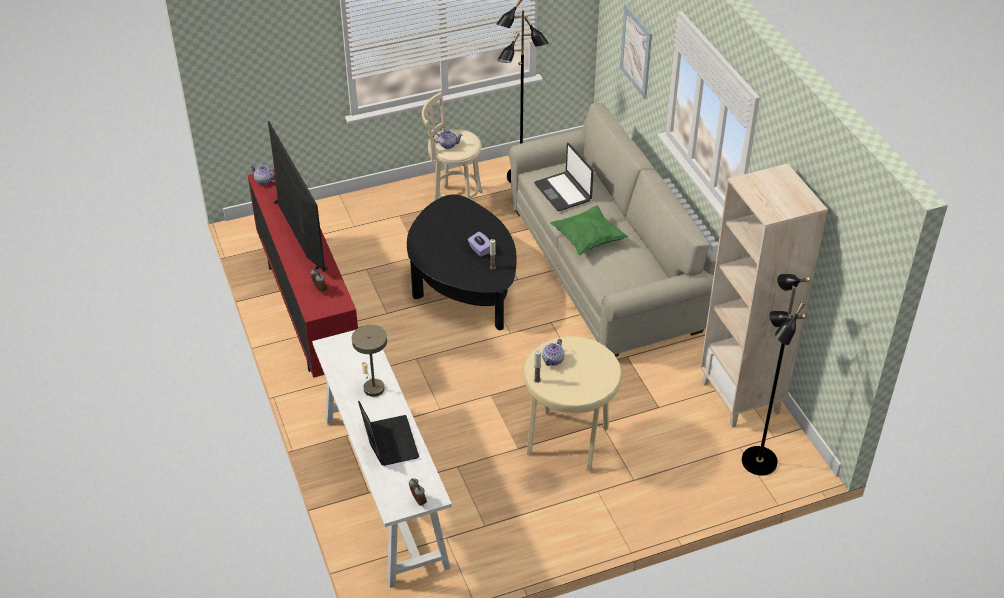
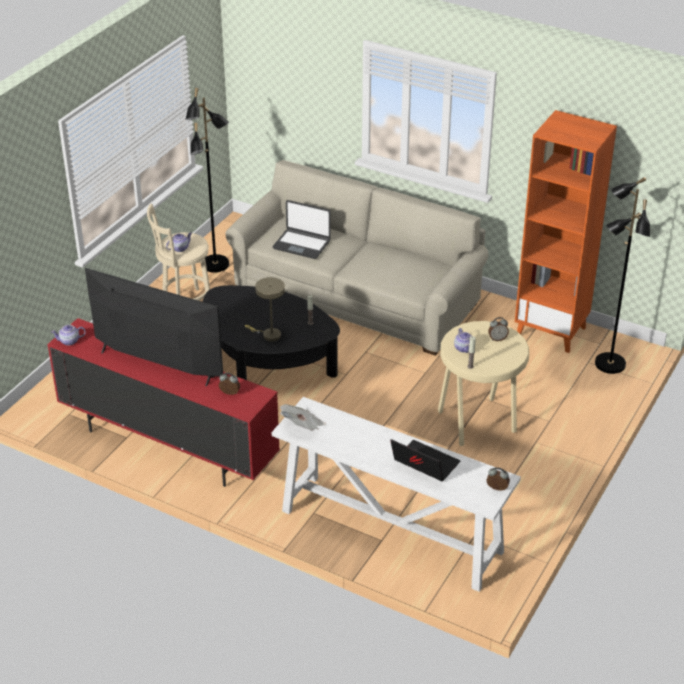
camera: 40 degrees left, 5 degrees down
beige table lamp [352,325,387,397] -> beige table lamp moved to [245,277,285,342]
purple tissue box [468,232,490,257] -> none
green pillow [550,205,628,255] -> none
picture [620,4,652,99] -> none
beige bookcase [700,164,828,428] -> orange bookcase [515,110,617,353]
none -> newspaper [280,404,326,431]
none -> alarm clock [488,317,509,341]

